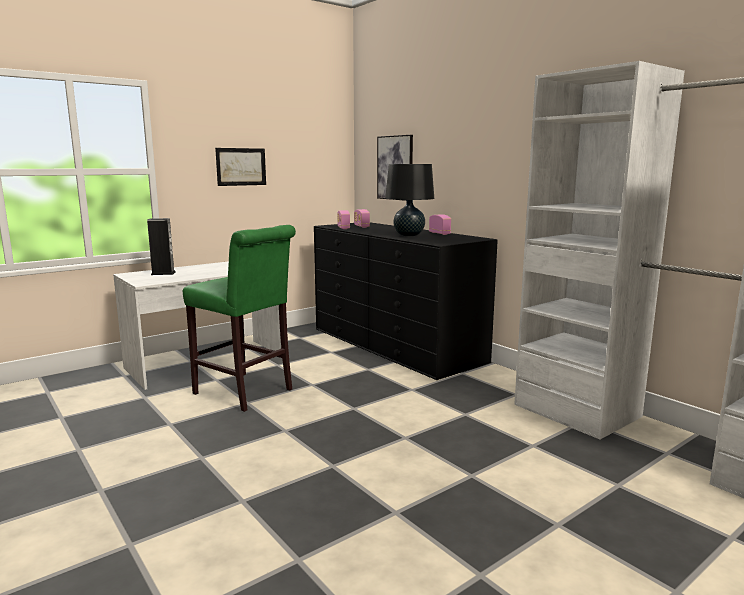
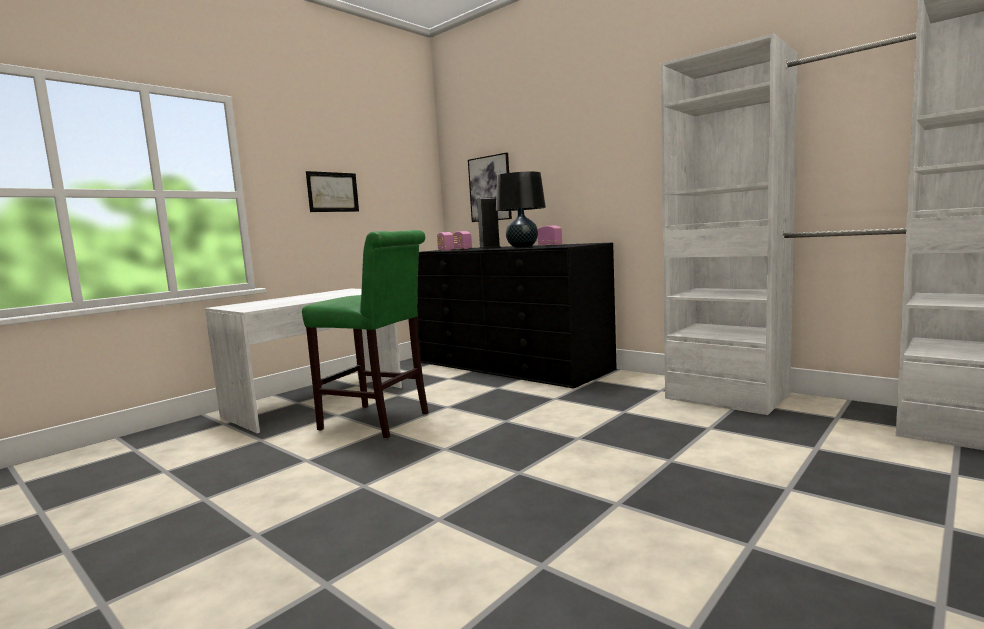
camera: 10 degrees left, 5 degrees down
speaker [147,218,176,275] -> speaker moved to [477,197,501,249]

